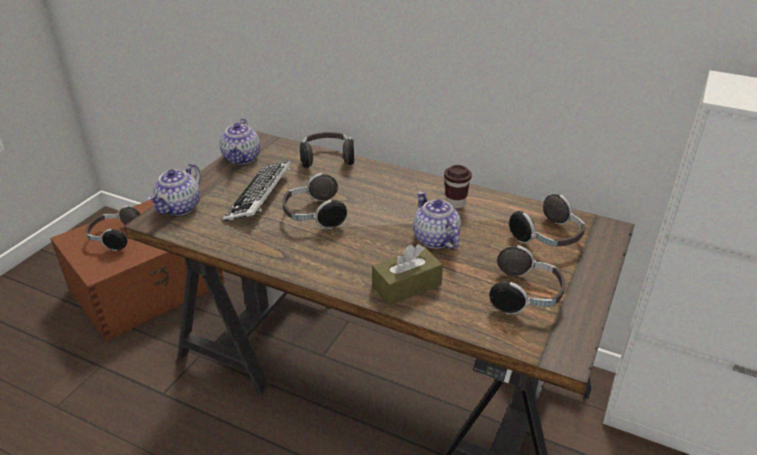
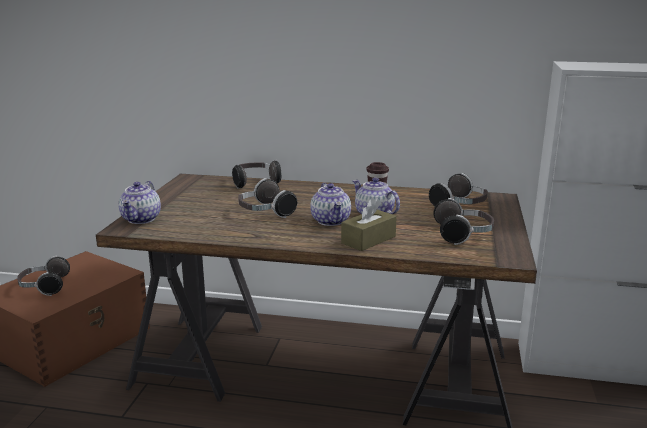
camera: 15 degrees left, 15 degrees down
teapot [220,118,260,164] -> teapot moved to [310,183,351,226]
keyboard [223,160,291,222] -> none

